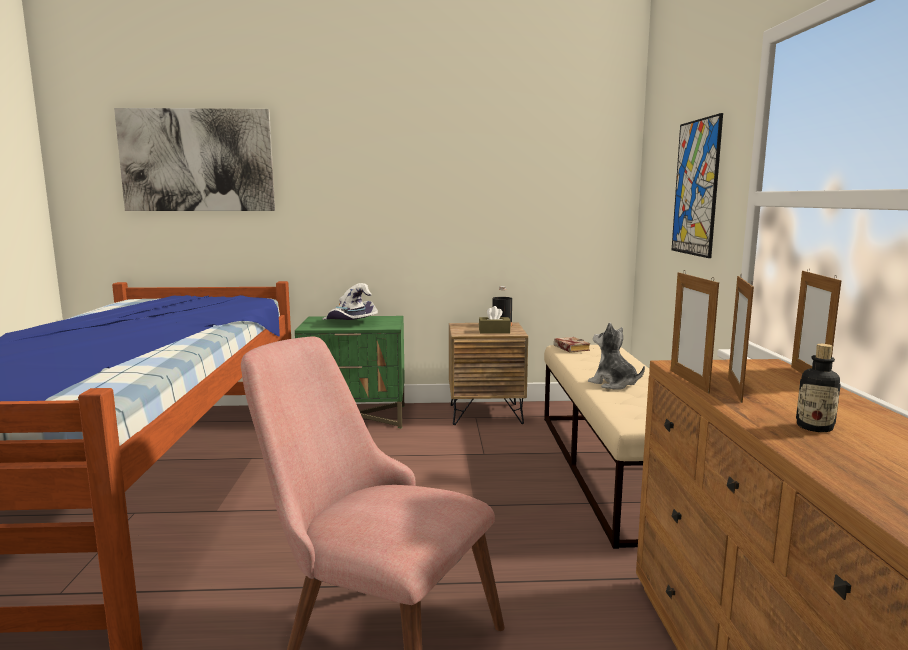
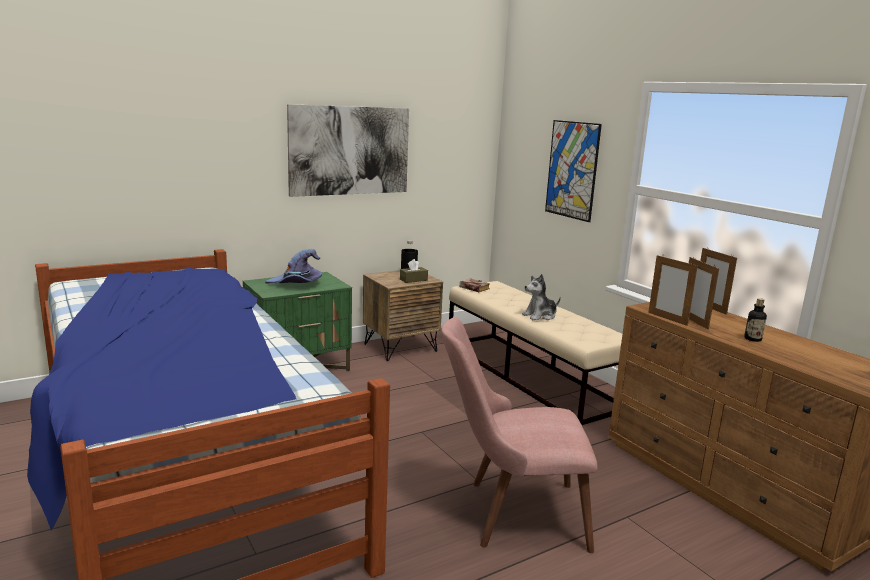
camera: 30 degrees left, 5 degrees up
picture [114,108,275,211] -> picture moved to [287,104,409,197]
white hat [323,283,378,320] -> purple hat [265,249,322,284]
plush toy [588,322,645,390] -> plush toy turned 45 degrees counterclockwise [522,274,561,320]

